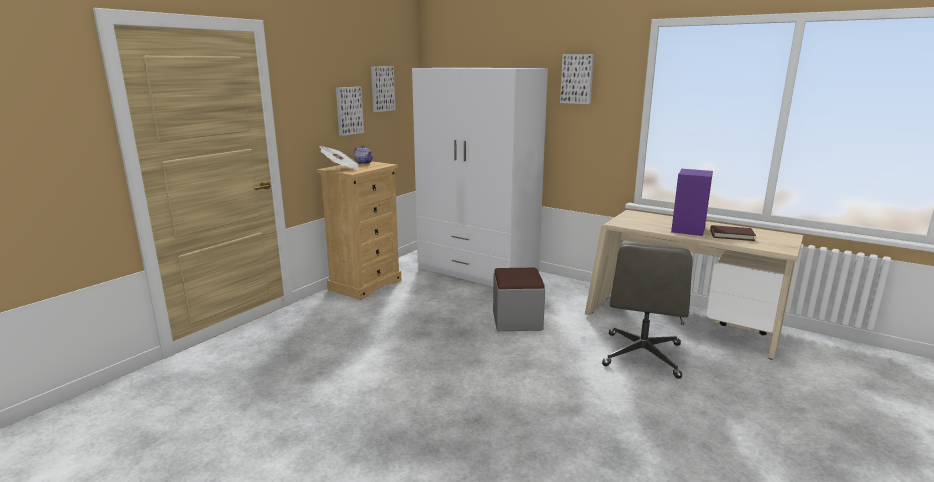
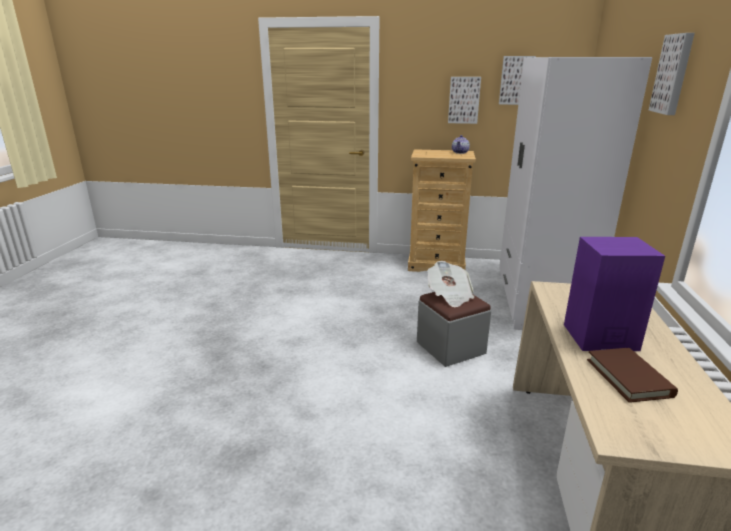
camera: 65 degrees right, 5 degrees up
newspaper [319,146,359,170] -> newspaper moved to [427,261,475,307]
grey office chair [602,242,693,379] -> none

